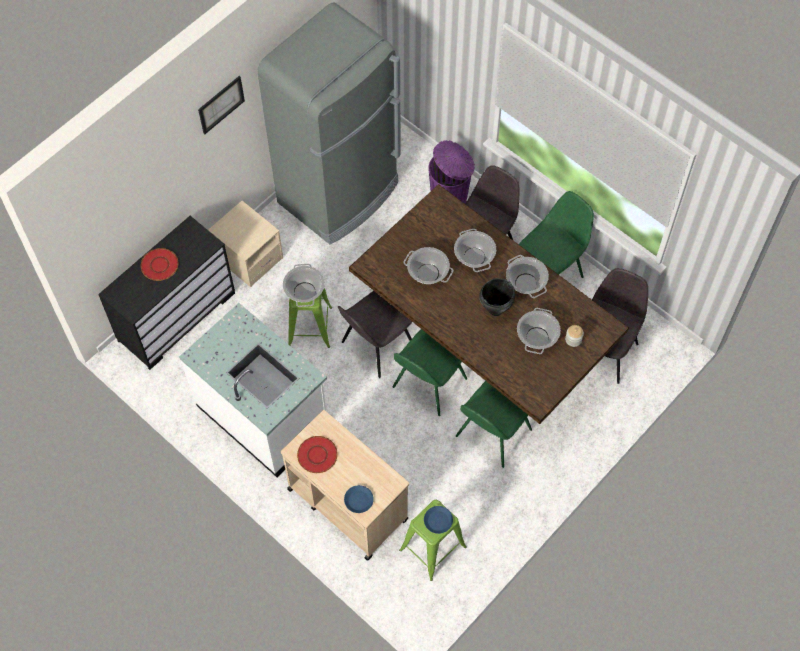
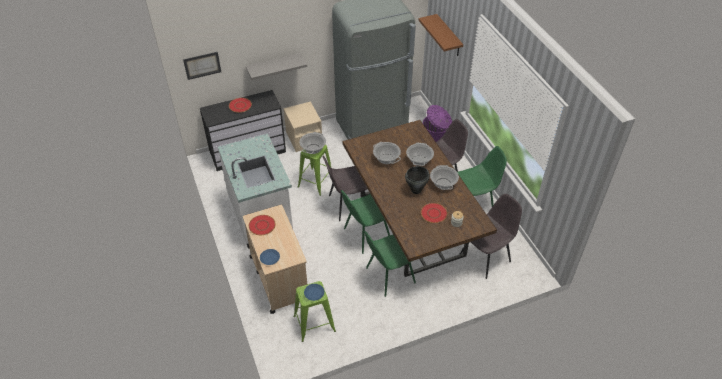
camera: 25 degrees right, 15 degrees down
picture [198,76,245,134] -> picture moved to [183,52,221,80]
cooking pot [517,308,561,354] -> red plate [421,203,447,223]
none -> grey shelf [246,53,307,80]
none -> brown shelf [419,14,463,56]

